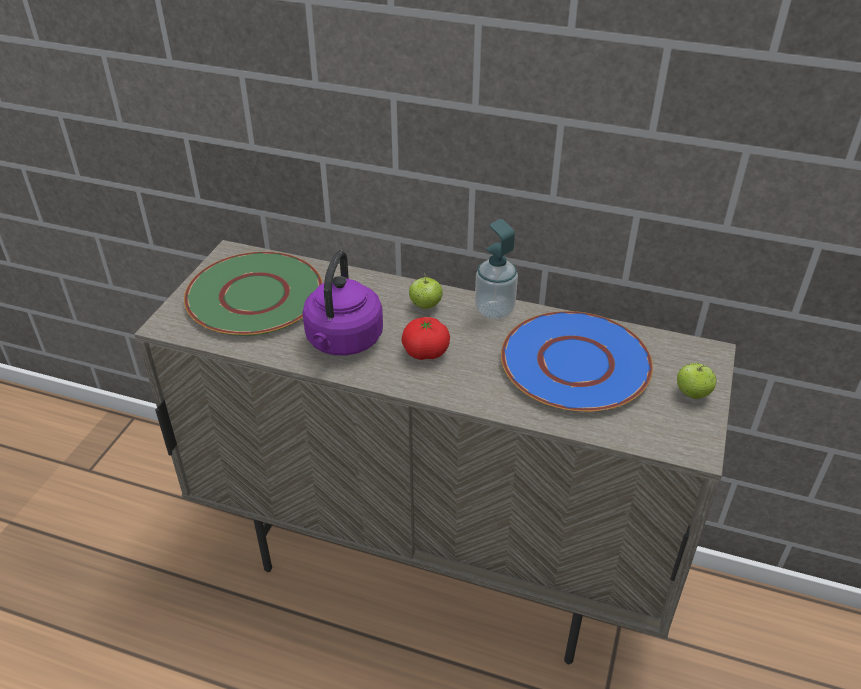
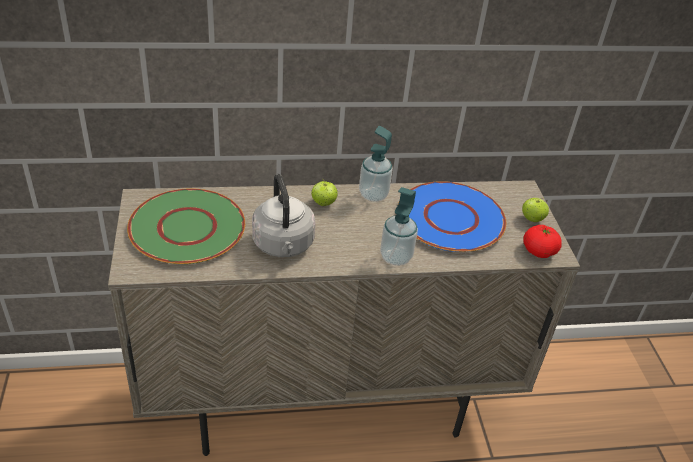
camera: 30 degrees left, 0 degrees up
purple kettle [303,250,383,355] -> grey kettle [252,174,316,257]
tomato [401,317,450,360] -> tomato moved to [523,225,562,258]
none -> soap dispenser [380,187,418,266]

